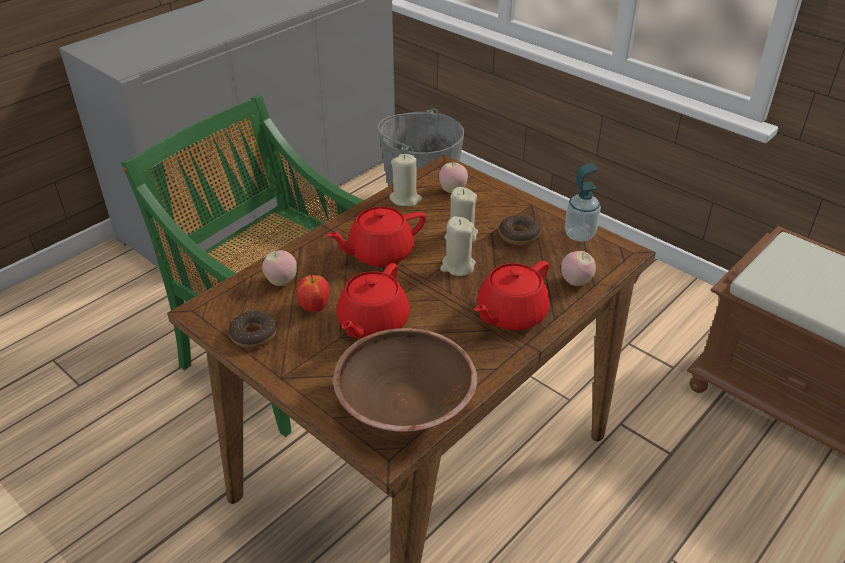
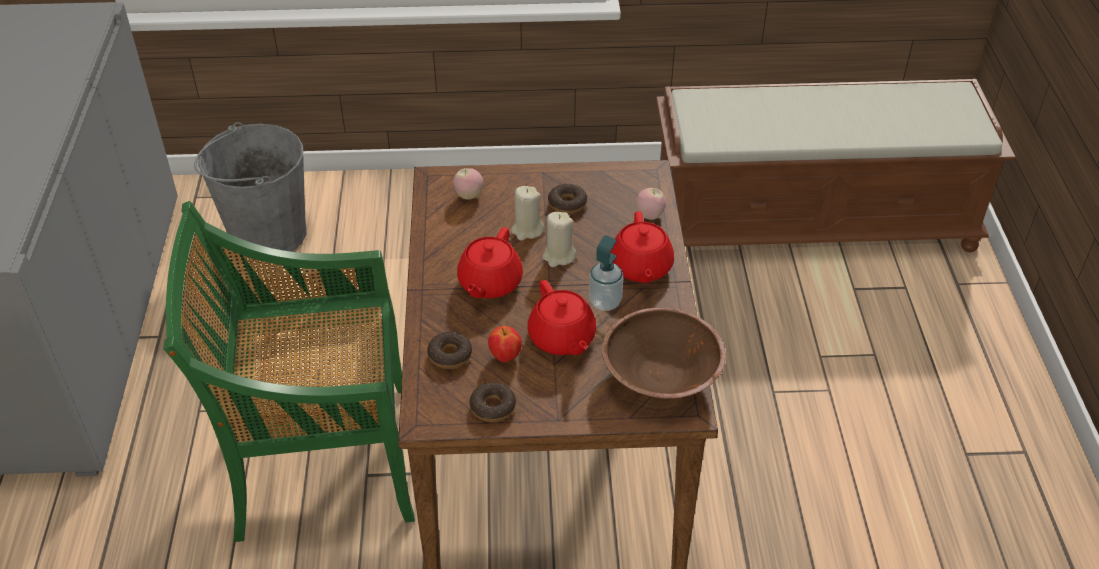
camera: 45 degrees left, 5 degrees up
apple [262,250,297,286] -> donut [427,332,472,369]
beige candle [389,154,422,207] -> none
soap dispenser [565,163,601,242] -> soap dispenser moved to [589,235,623,311]

